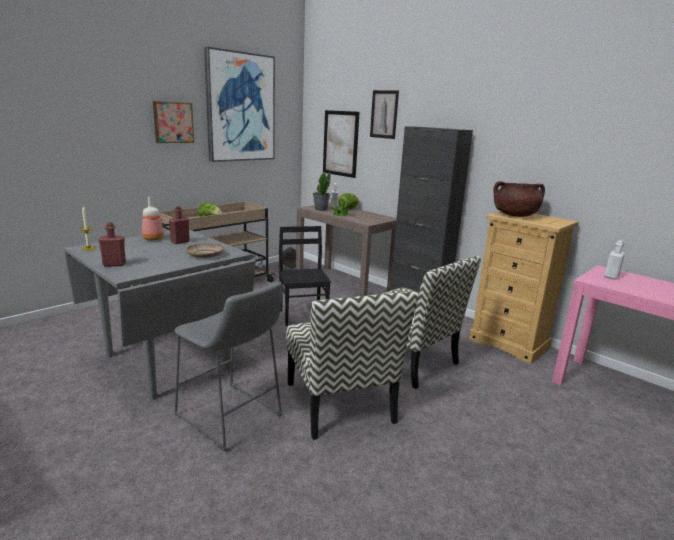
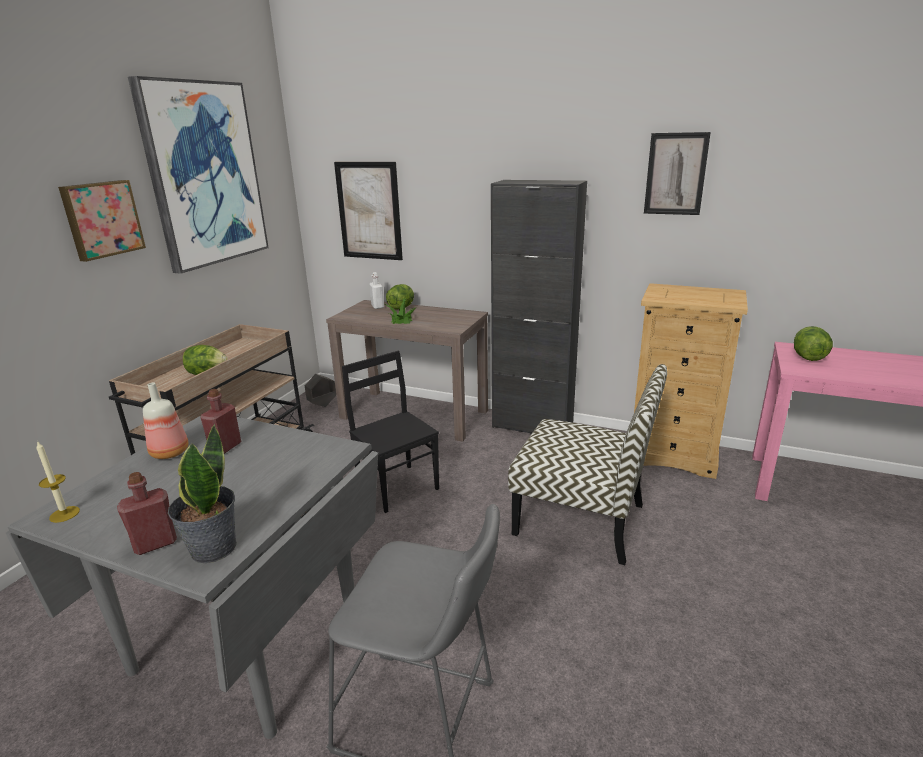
camera: 20 degrees left, 5 degrees up
beige plate [186,243,224,258] -> none
chair [286,291,419,440] -> none
potted plant [313,171,330,211] -> potted plant moved to [168,424,237,563]
picture [370,90,399,139] -> picture moved to [644,132,711,215]
brown cooking pot [493,181,545,217] -> none
white bottle [604,240,625,279] -> lettuce [794,326,833,361]

